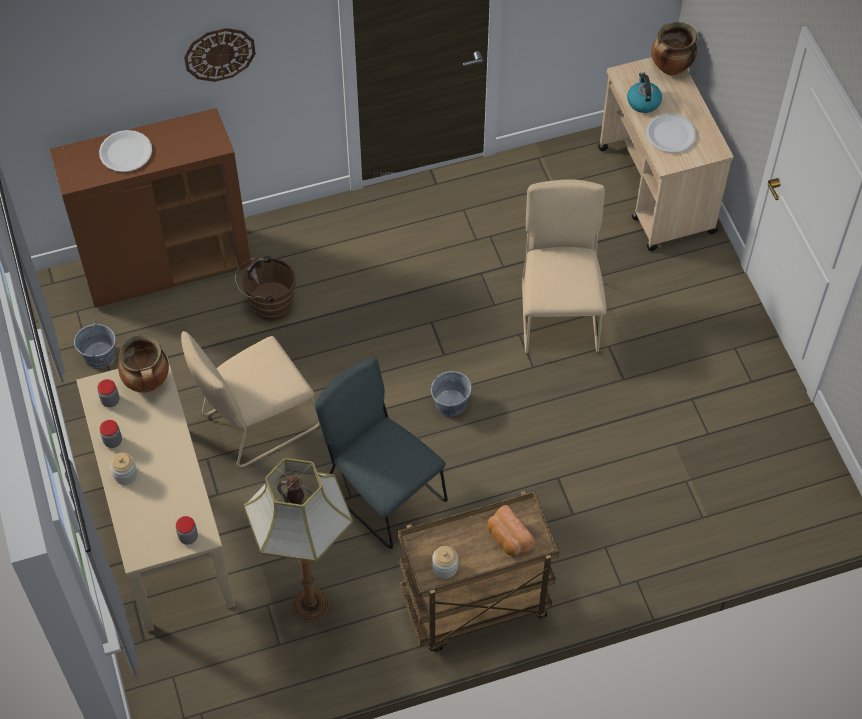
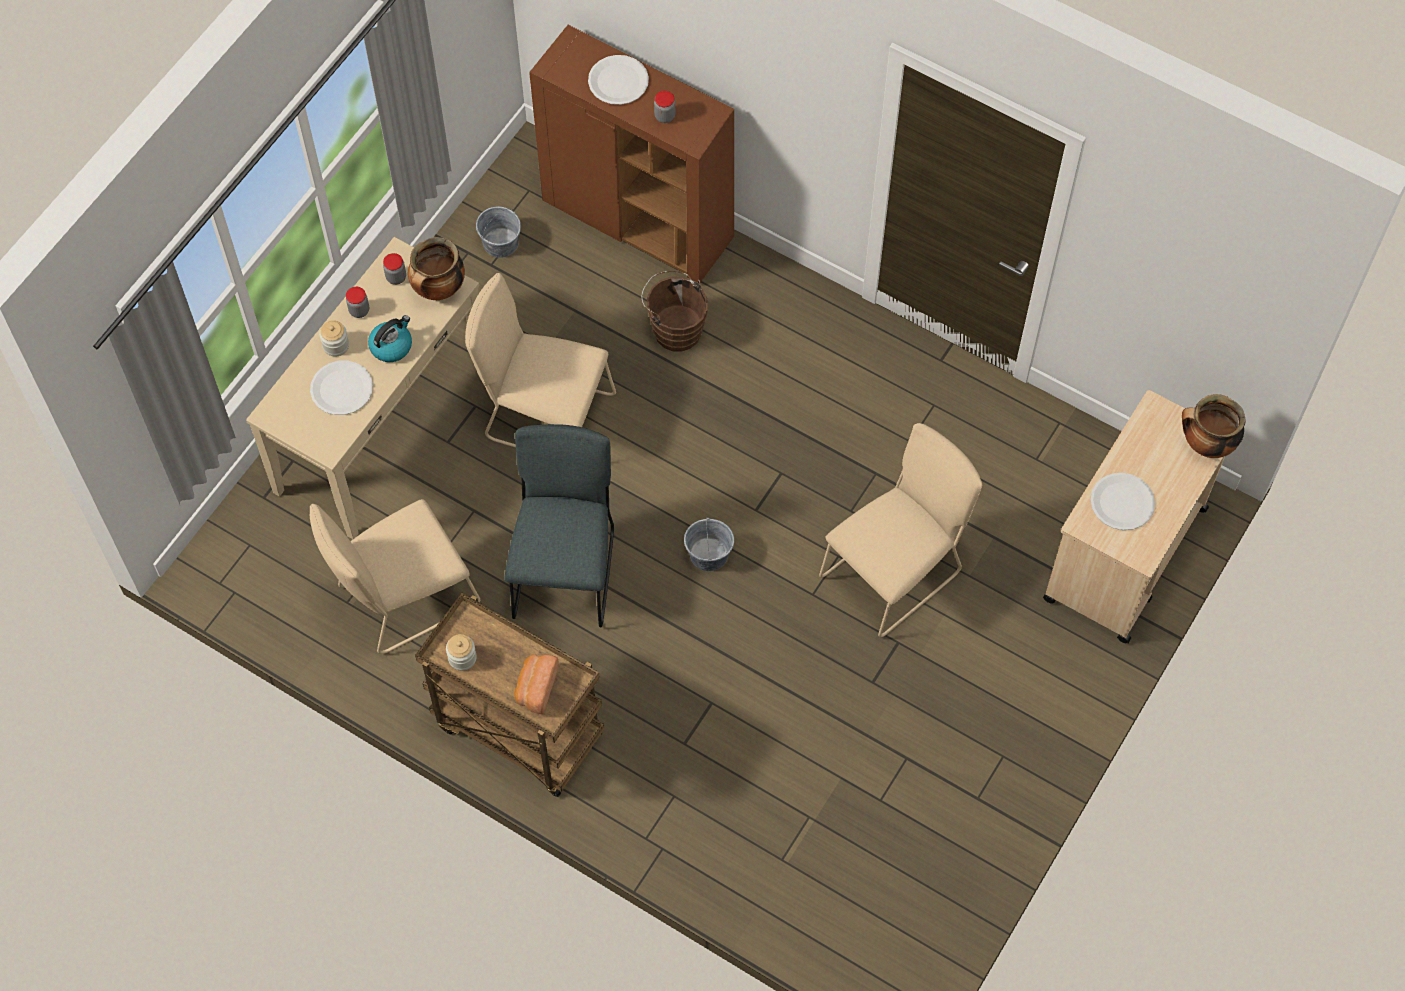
camera: 50 degrees right, 5 degrees up
jar [176,516,198,545] -> jar moved to [654,91,675,123]
wall clock [184,28,256,82] -> none
floor lamp [243,458,353,622] -> beige chair [310,499,480,654]
kettle [627,72,662,113] -> kettle moved to [368,315,412,362]
none -> white plate [310,361,373,415]

